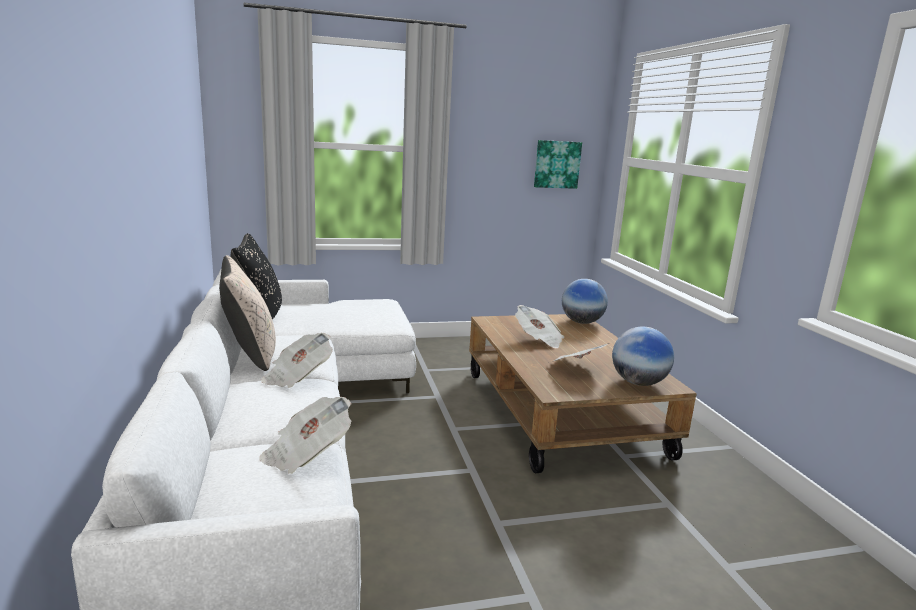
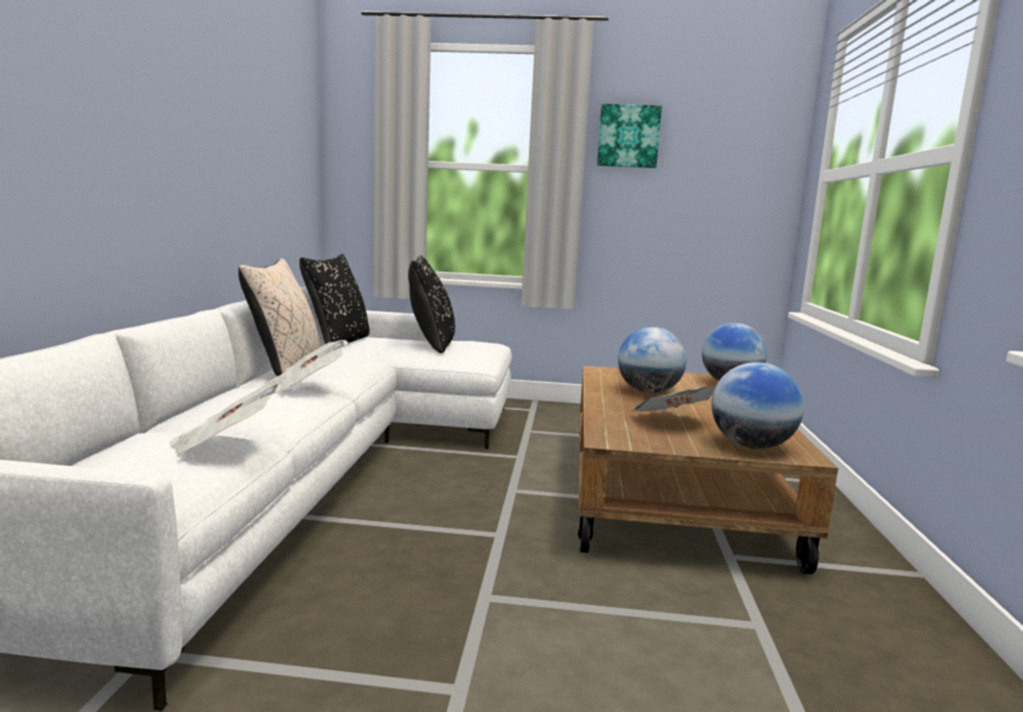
camera: 20 degrees right, 5 degrees down
newspaper [515,305,564,349] -> globe [618,327,686,394]
picture [534,140,582,189] -> picture moved to [597,104,662,168]
none -> black pillow [408,255,455,353]

